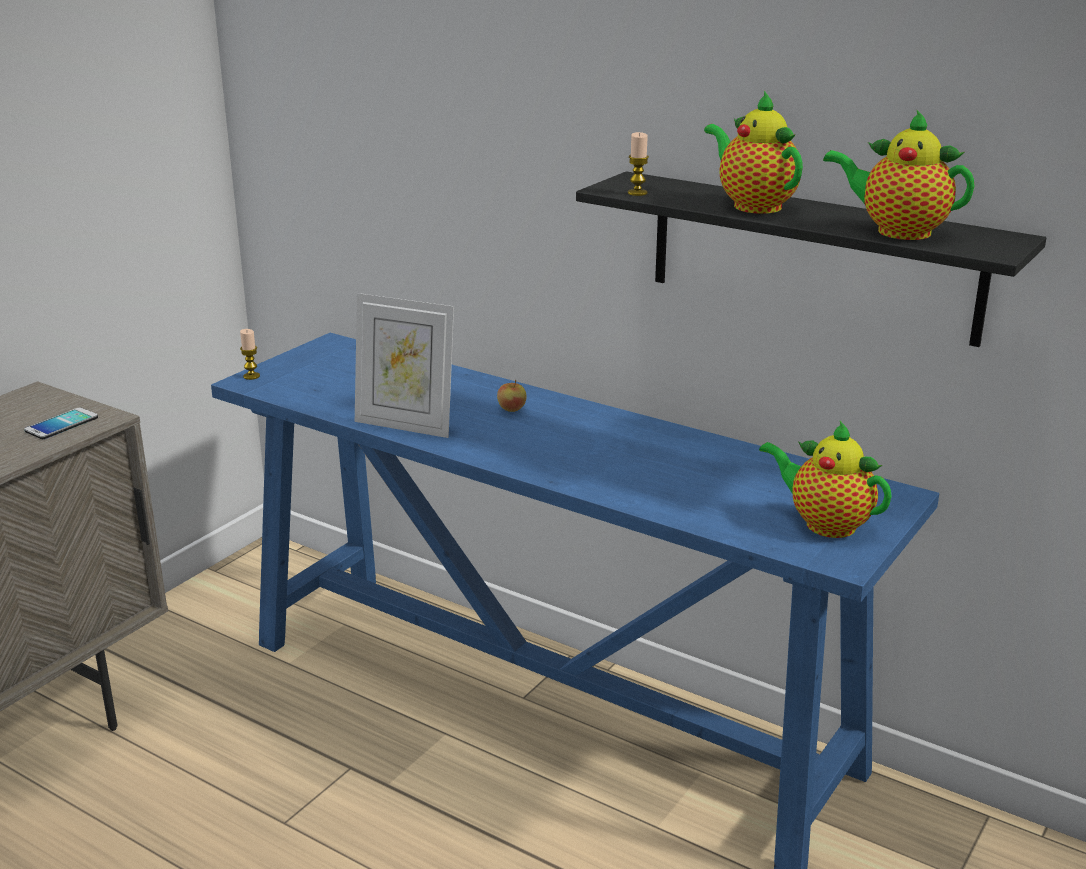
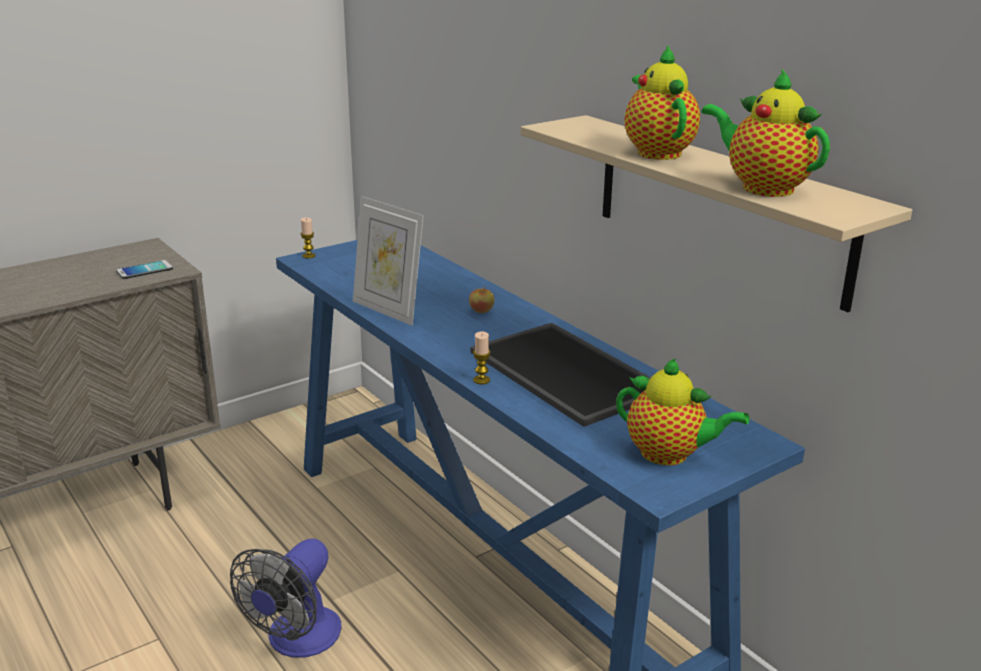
camera: 20 degrees right, 0 degrees up
black shelf [576,172,1046,347] -> beige shelf [521,115,912,312]
candle [628,132,649,196] -> candle moved to [473,331,491,384]
teapot [759,421,892,538] -> teapot turned 150 degrees clockwise [616,358,750,465]
none -> fan [230,538,341,658]
none -> tray [470,323,651,427]

